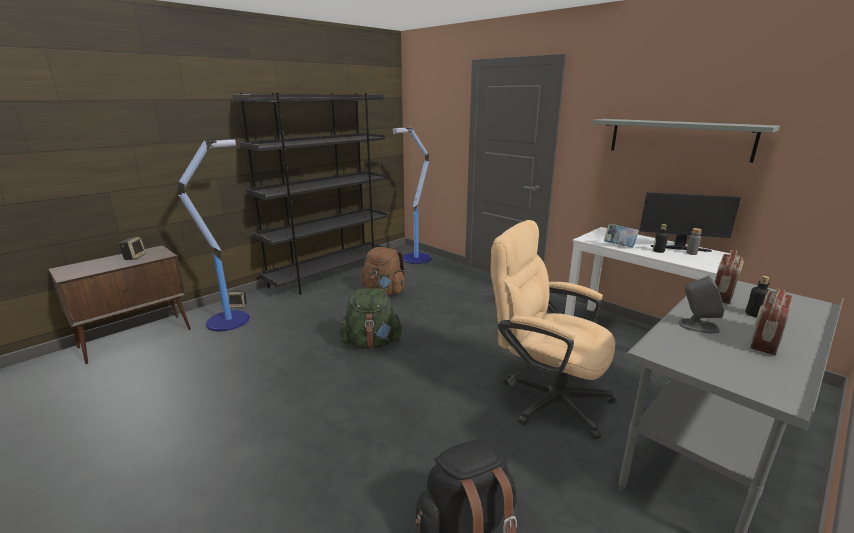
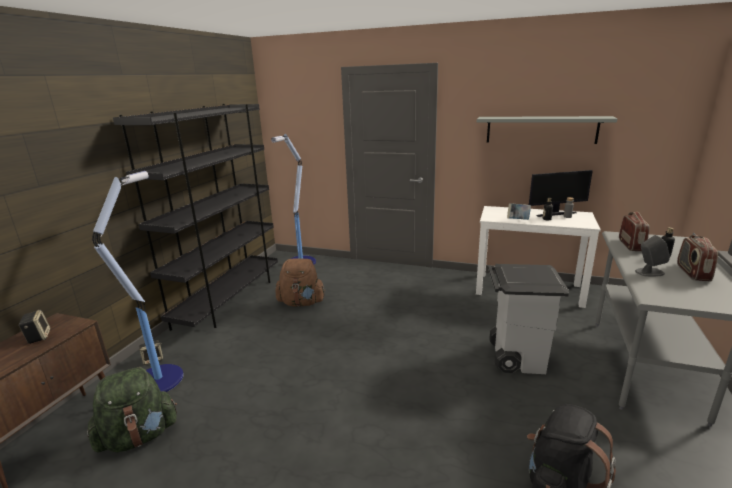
camera: 25 degrees left, 0 degrees up
green backpack [339,288,403,349] -> green backpack moved to [87,367,177,452]
beige office chair [491,220,616,439] -> grey trash can [488,264,569,374]

